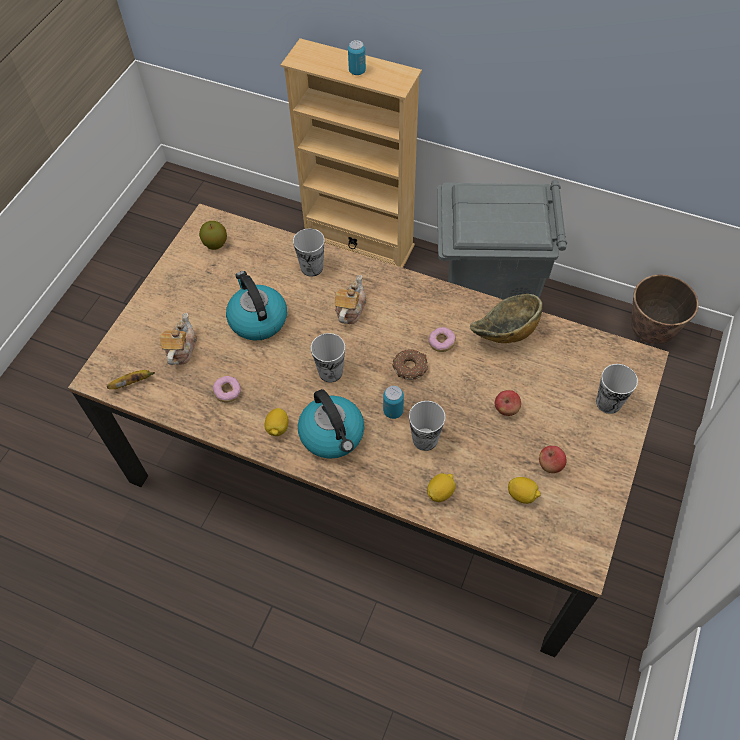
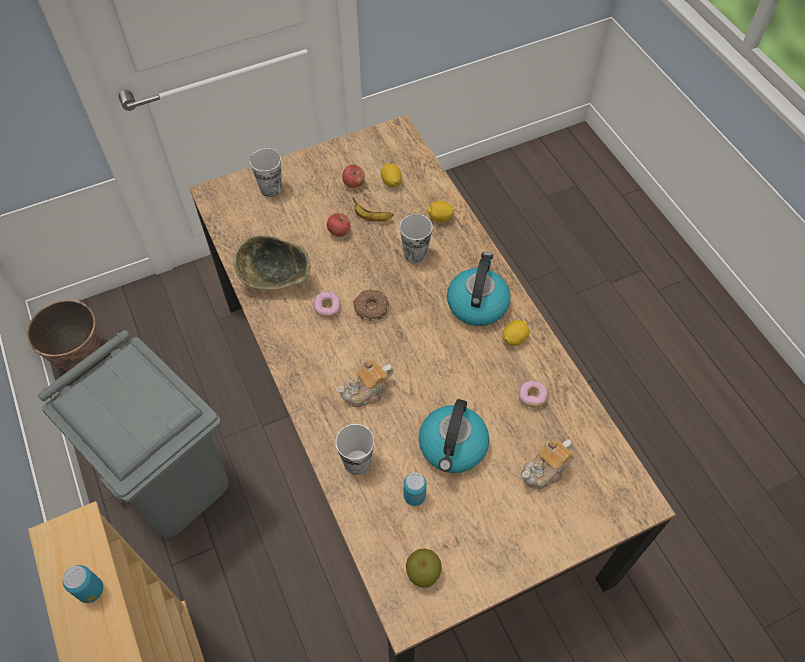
camera: 140 degrees left, 0 degrees up
banana [107,370,155,389] -> banana moved to [352,197,393,222]
cup [311,333,345,383] -> none
can [383,386,404,419] -> can moved to [404,472,427,506]

